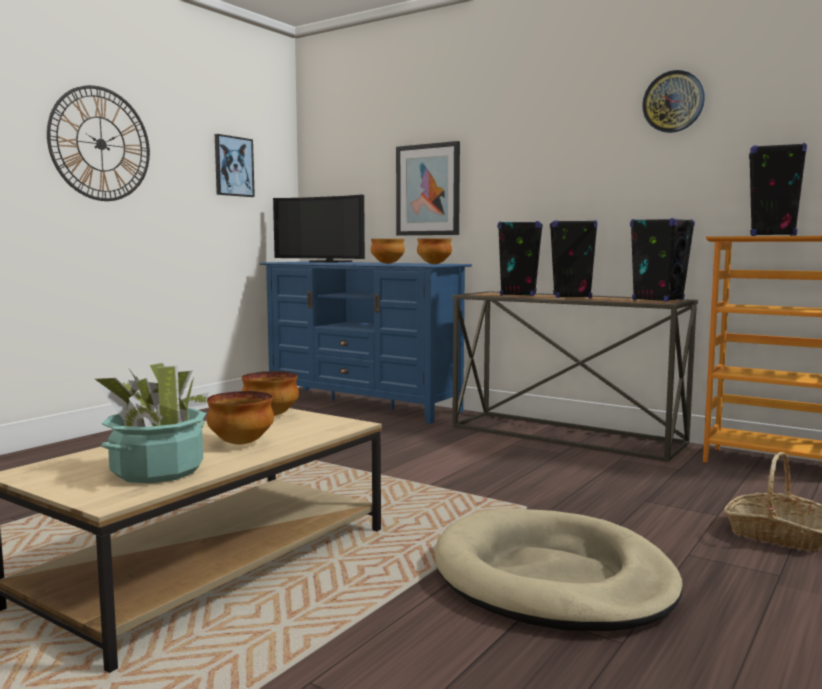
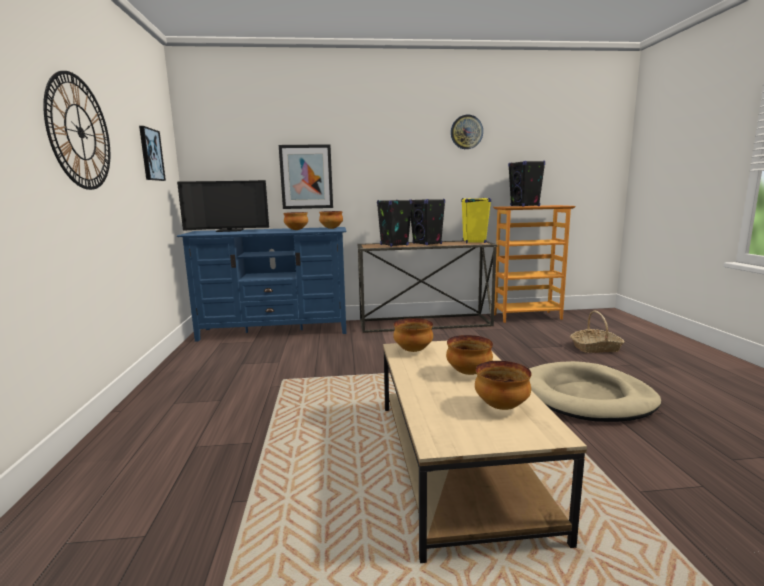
camera: 40 degrees left, 5 degrees up
potted plant [95,362,209,483] -> bowl [475,361,532,410]
black speaker [630,218,695,302] -> yellow speaker [462,198,491,243]

